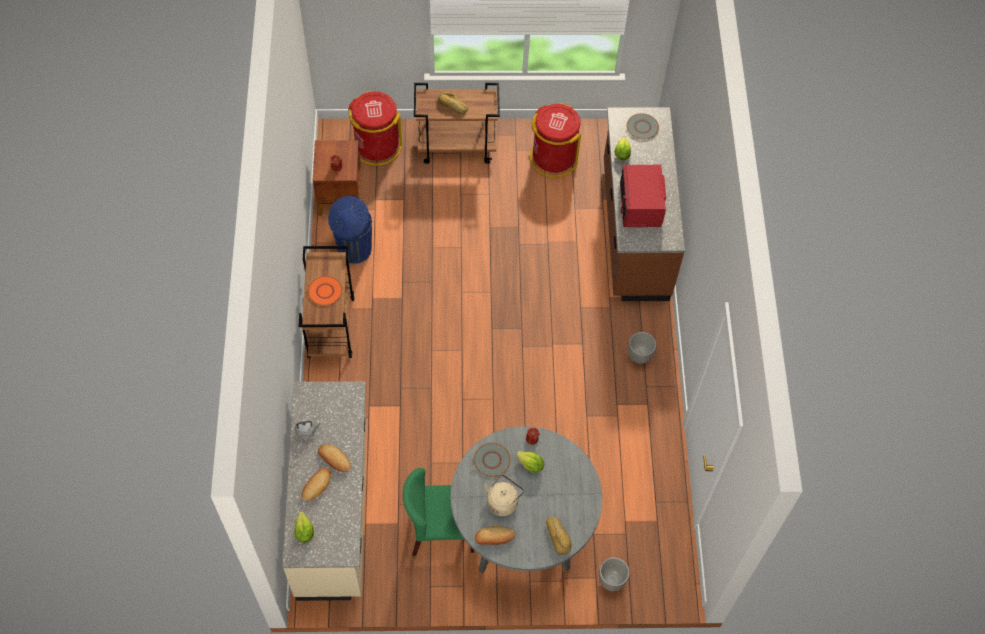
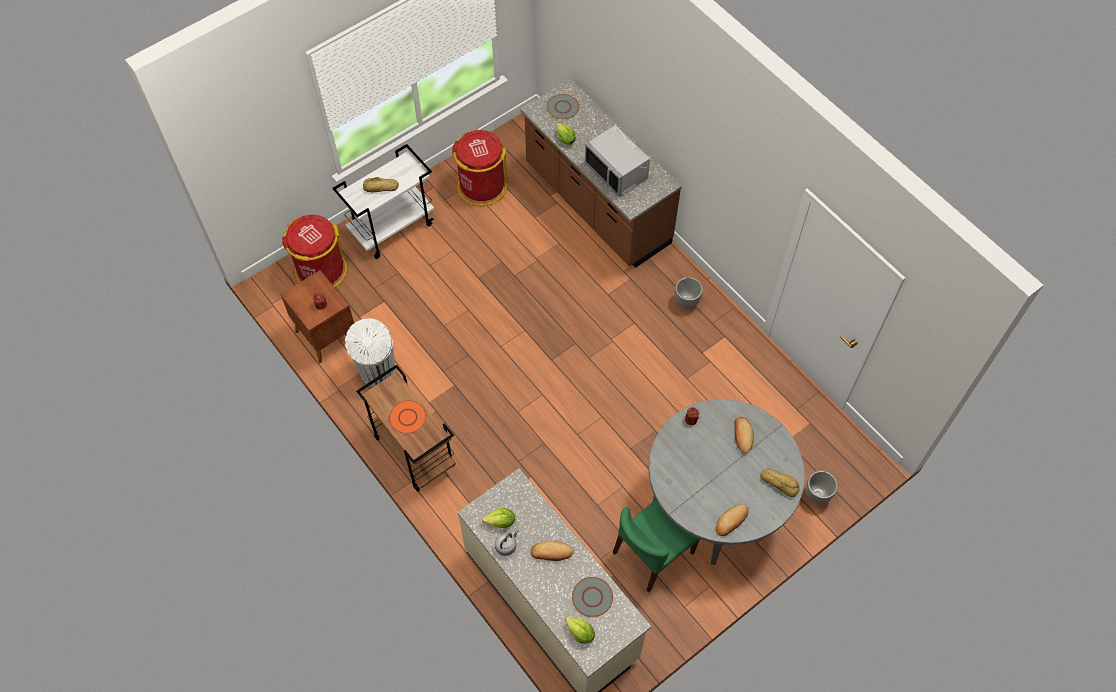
camera: 35 degrees left, 0 degrees up
bread [302,468,331,501] -> bread moved to [734,417,754,453]
blue trash can [328,196,372,264] -> white trash can [345,318,395,387]
brown cart [414,83,500,164] -> white cart [332,144,434,259]
grey plate [474,443,511,477] -> grey plate moved to [572,577,613,617]
beige kettle [484,474,524,516] -> none
lettuce [516,451,544,472] -> lettuce moved to [482,508,515,528]
red microwave [620,165,666,227] -> grey microwave [585,125,650,197]

